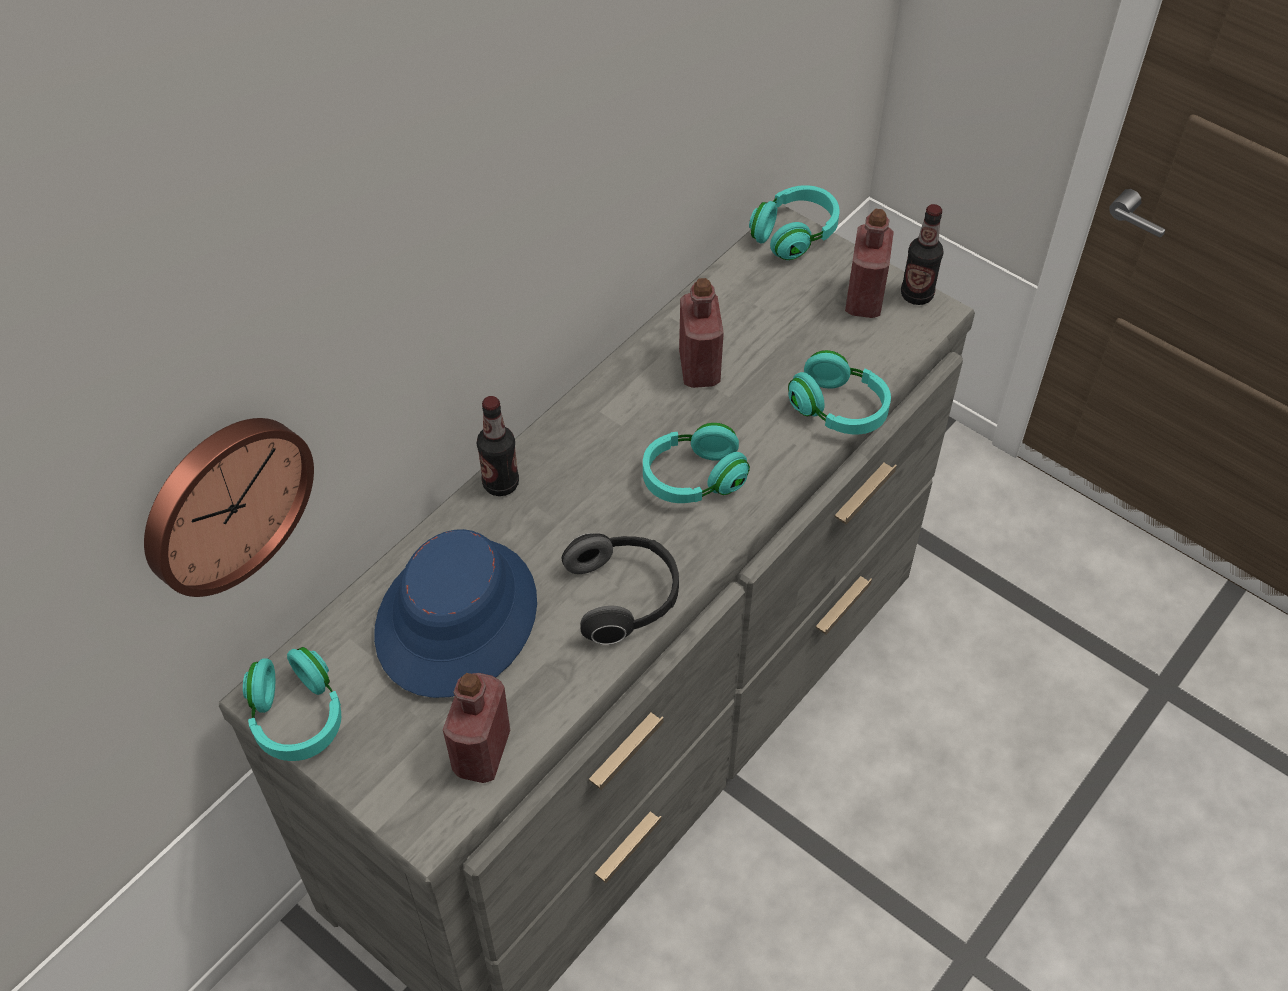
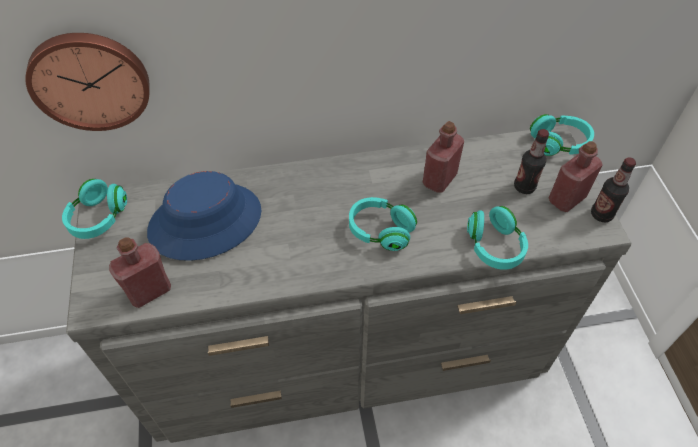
camera: 40 degrees right, 0 degrees up
bottle [477,396,519,496] -> bottle moved to [514,129,549,194]
headphones [562,533,679,645] -> none

